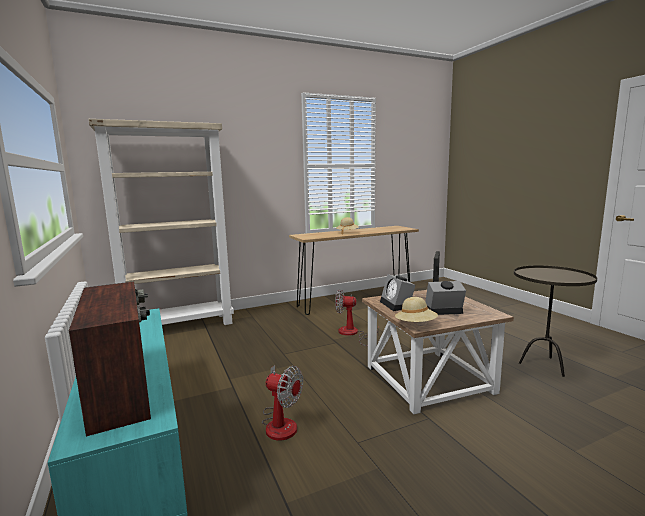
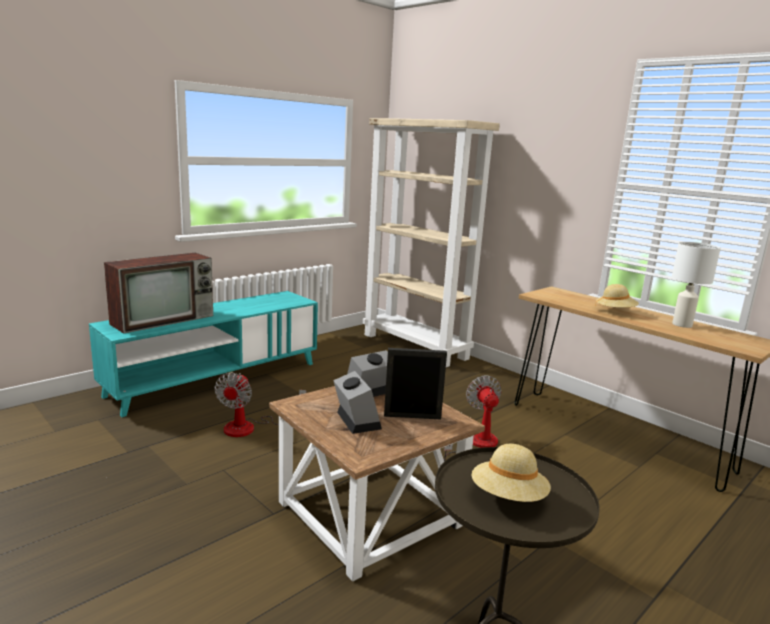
camera: 70 degrees right, 5 degrees up
beige hat [395,297,438,322] -> beige hat moved to [472,444,551,502]
none -> white table lamp [672,242,721,328]

